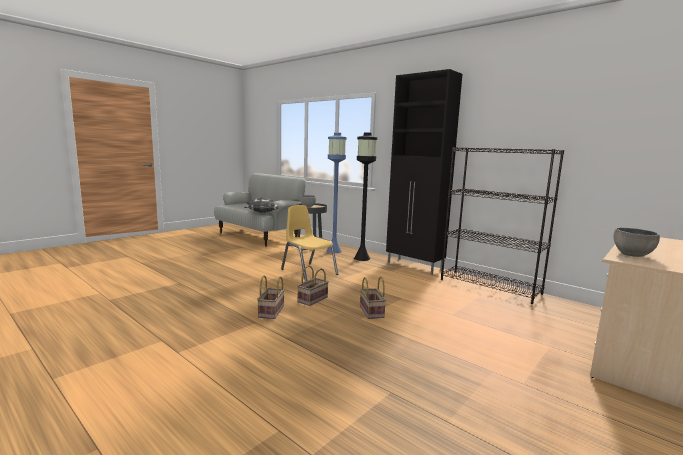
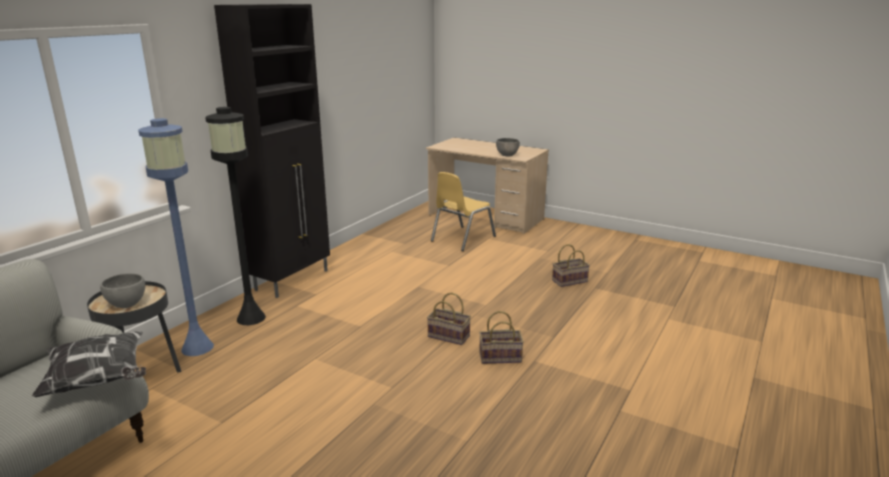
camera: 100 degrees left, 10 degrees up
yellow chair [281,205,338,281] -> yellow chair moved to [431,172,496,251]
basket [360,277,386,319] -> basket moved to [552,244,590,287]
black bookcase [441,147,564,304] -> none

